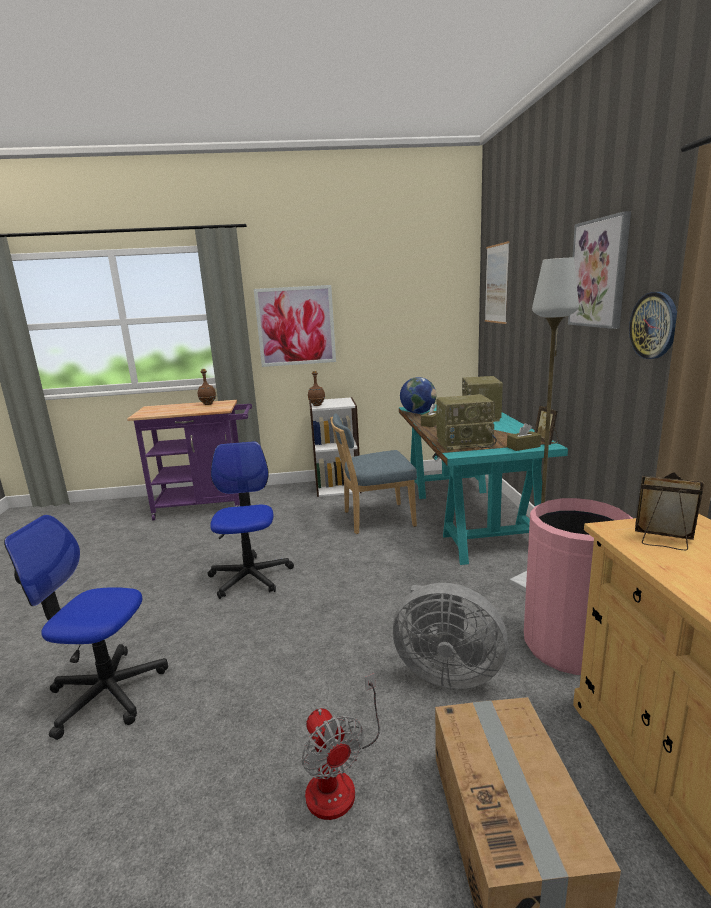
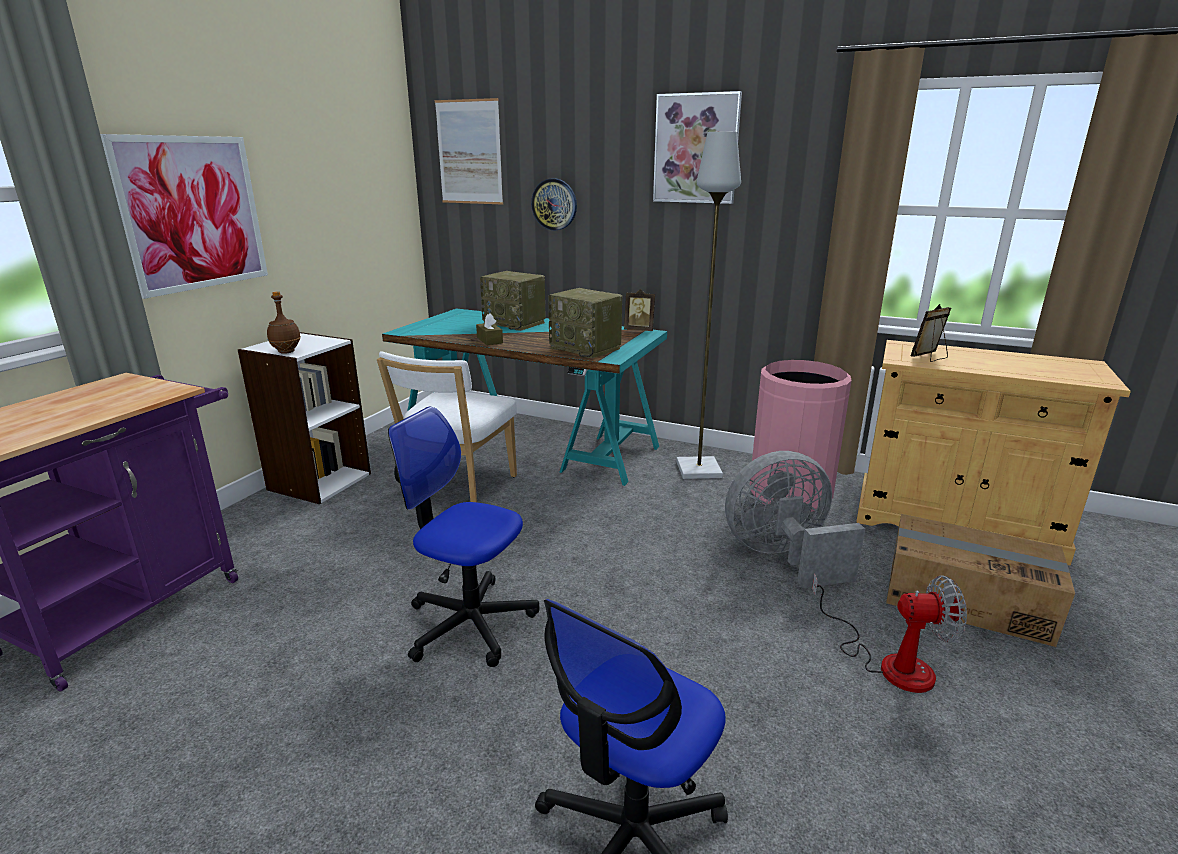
camera: 60 degrees left, 5 degrees up
brown bottle [198,369,216,405] -> none
blue chair [330,413,417,534] -> white chair [377,352,517,502]
grey fan [393,583,508,689] -> grey fan turned 150 degrees counterclockwise [725,451,865,588]
globe [400,377,436,414] -> none
radio [436,394,497,451] -> radio turned 105 degrees clockwise [548,288,623,358]
brown tissue box [507,423,541,451] -> none
wall clock [629,292,677,359] -> wall clock moved to [531,179,577,230]

